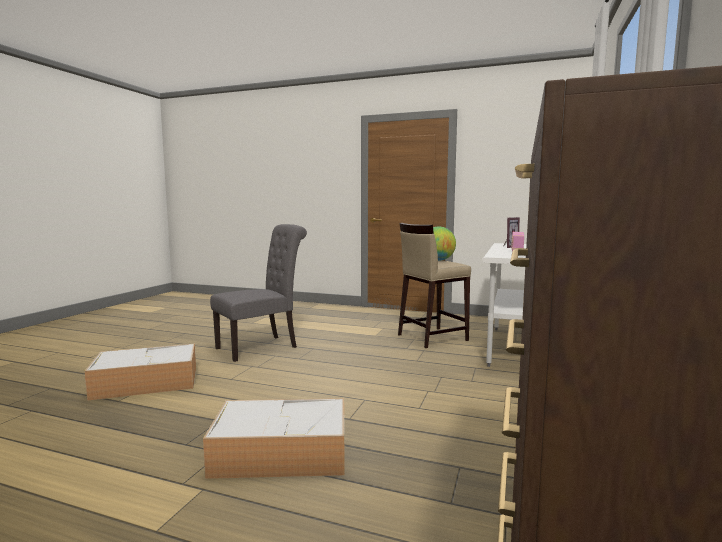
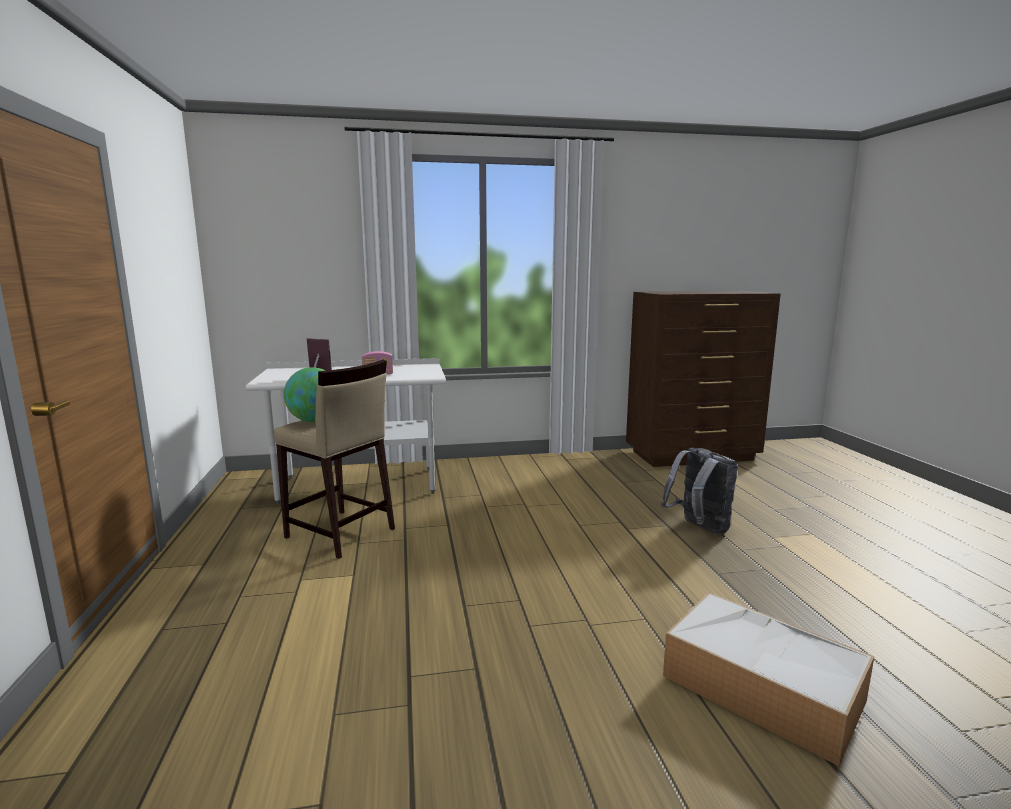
camera: 120 degrees left, 5 degrees up
storage box [203,398,345,479] -> grey backpack [661,448,738,534]
grey chair [210,224,307,362] -> none

